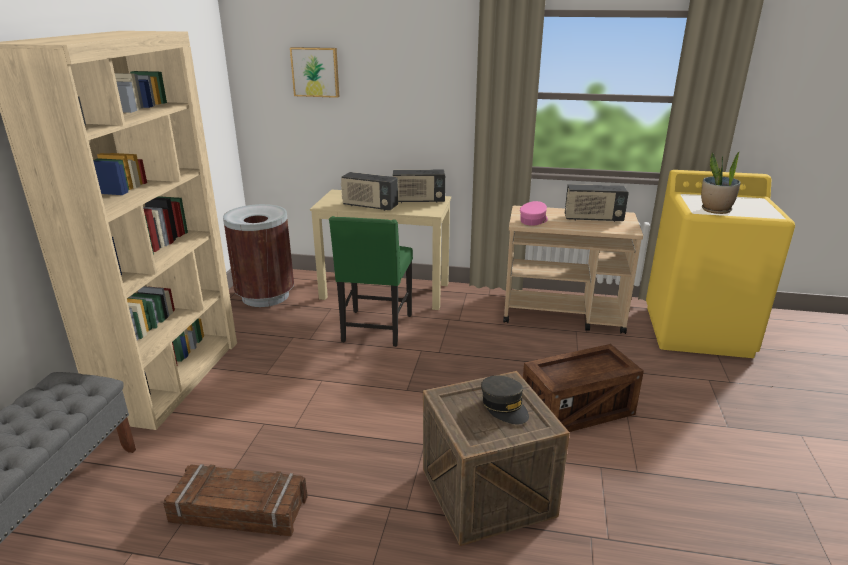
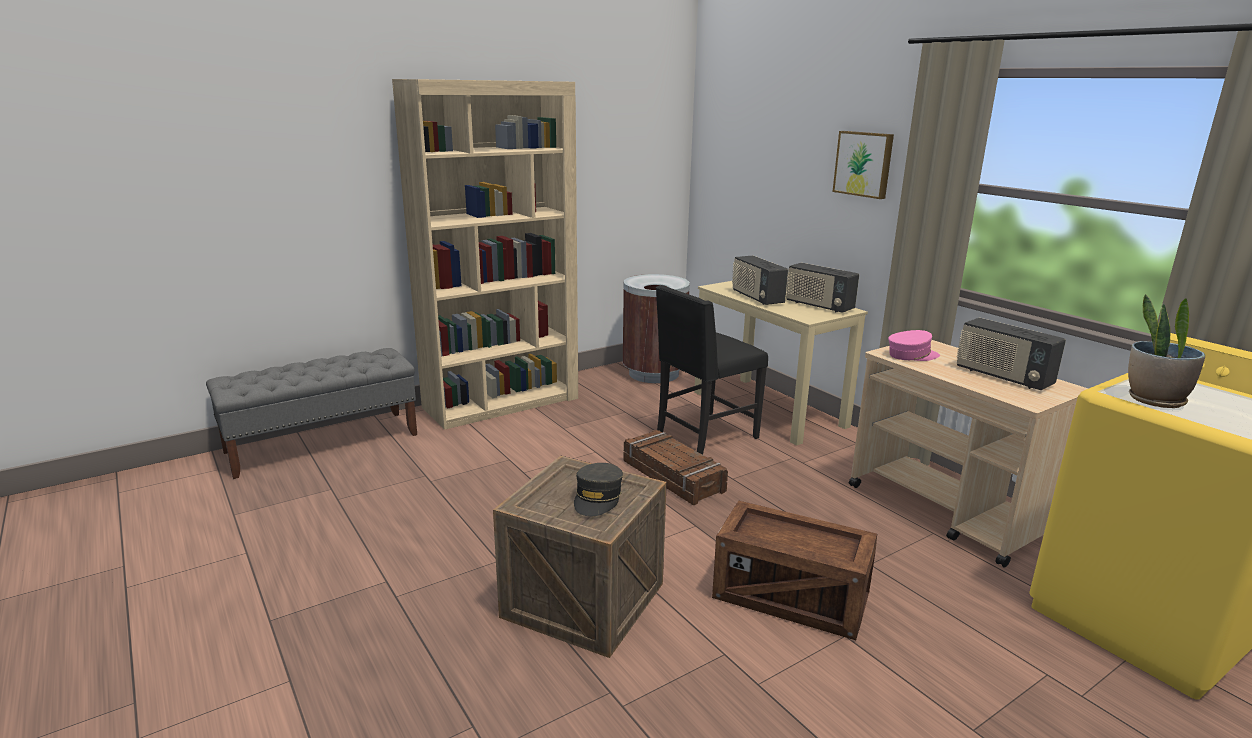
camera: 45 degrees right, 5 degrees down
crate [163,464,308,536] -> crate moved to [623,430,728,505]
picture [290,47,339,98] -> picture moved to [833,131,894,199]
green chair [329,216,413,347] -> black chair [656,285,768,455]

